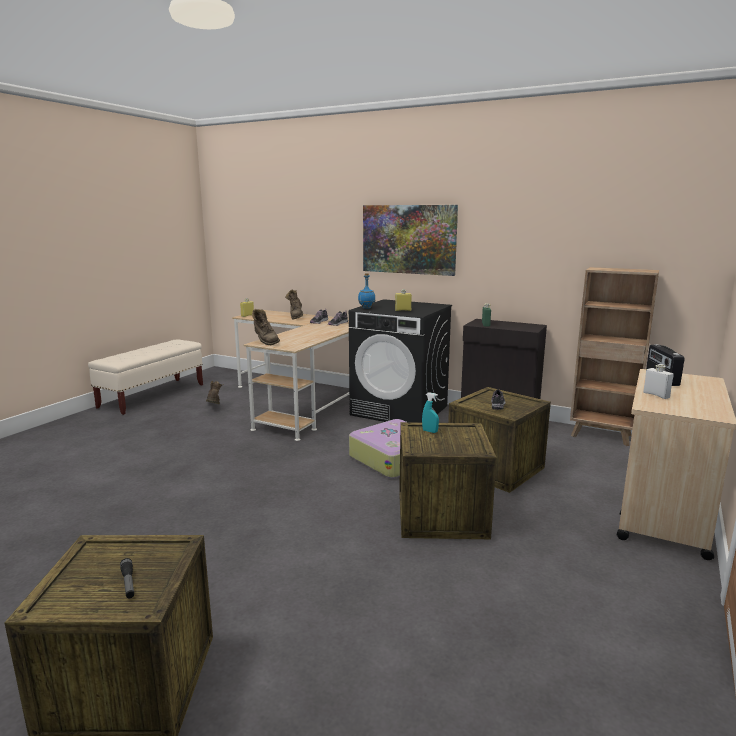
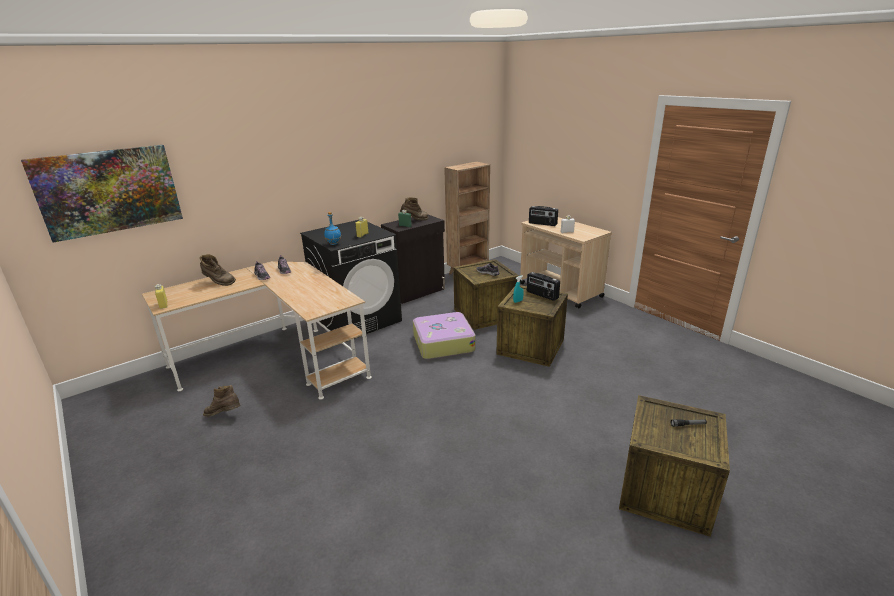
camera: 65 degrees left, 10 degrees up
beige bench [88,339,203,415] -> none
brown boot [252,309,280,345] -> brown boot moved to [400,197,428,221]
picture [363,205,458,276] -> picture moved to [21,145,183,243]
none -> radio [527,272,560,301]

